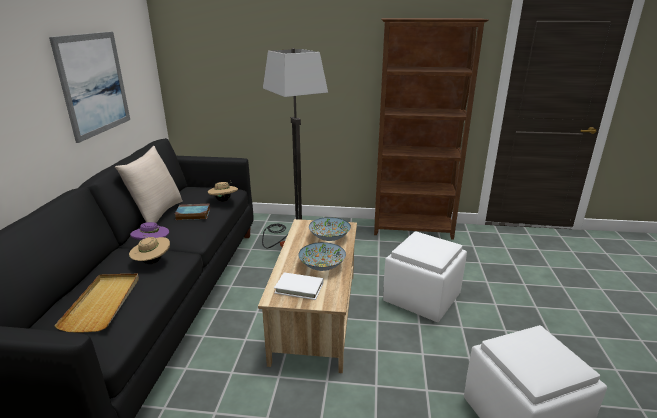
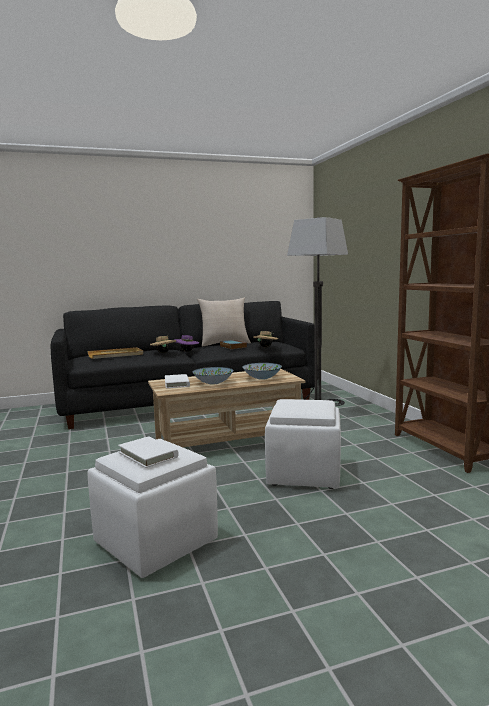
camera: 65 degrees right, 15 degrees down
picture [49,32,130,143] -> none
none -> white book [118,436,179,468]

